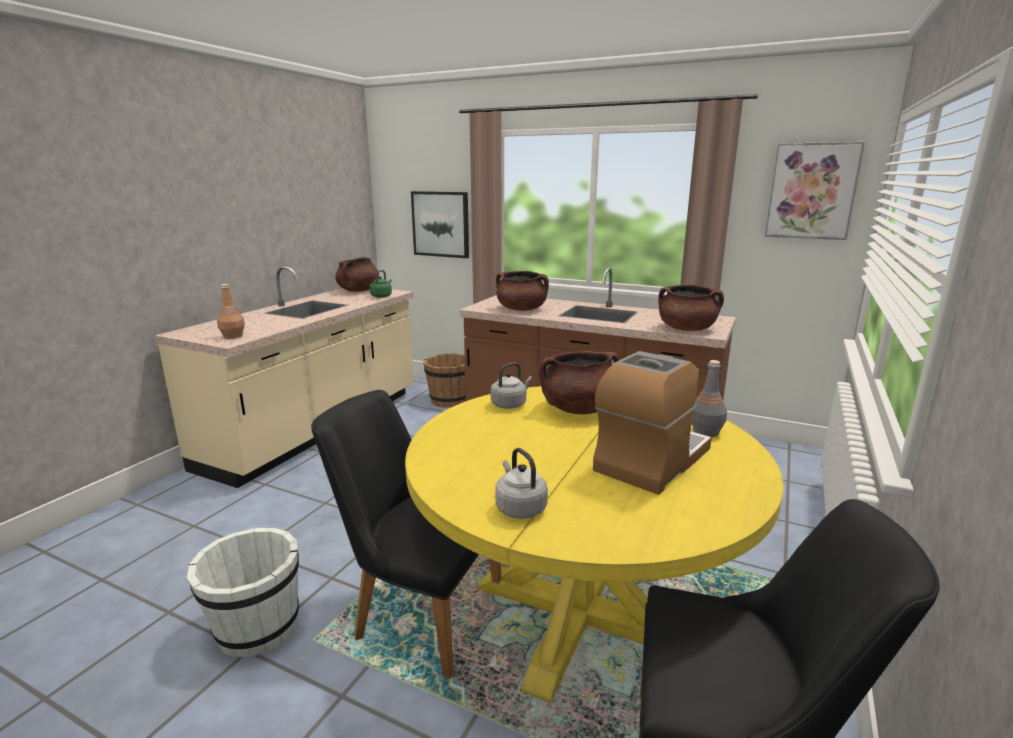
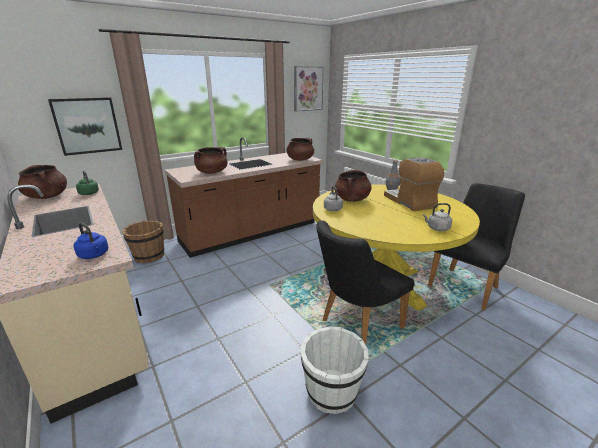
camera: 60 degrees left, 5 degrees up
brown bottle [217,284,245,339] -> blue kettle [74,222,108,259]

